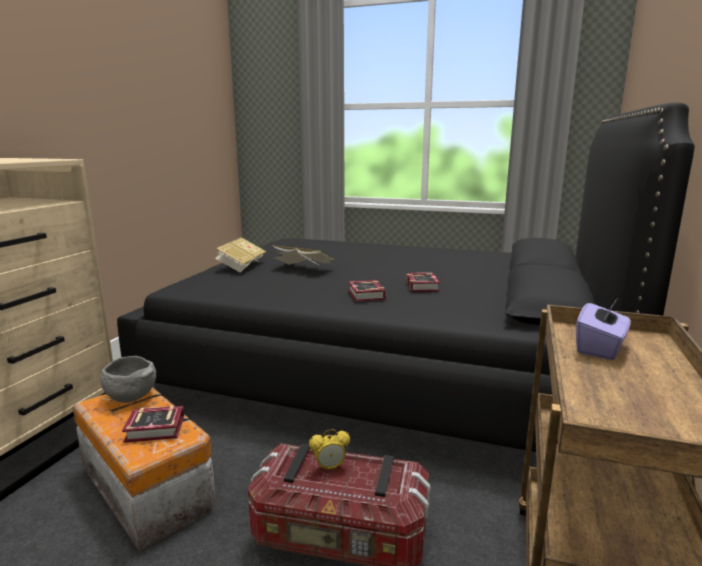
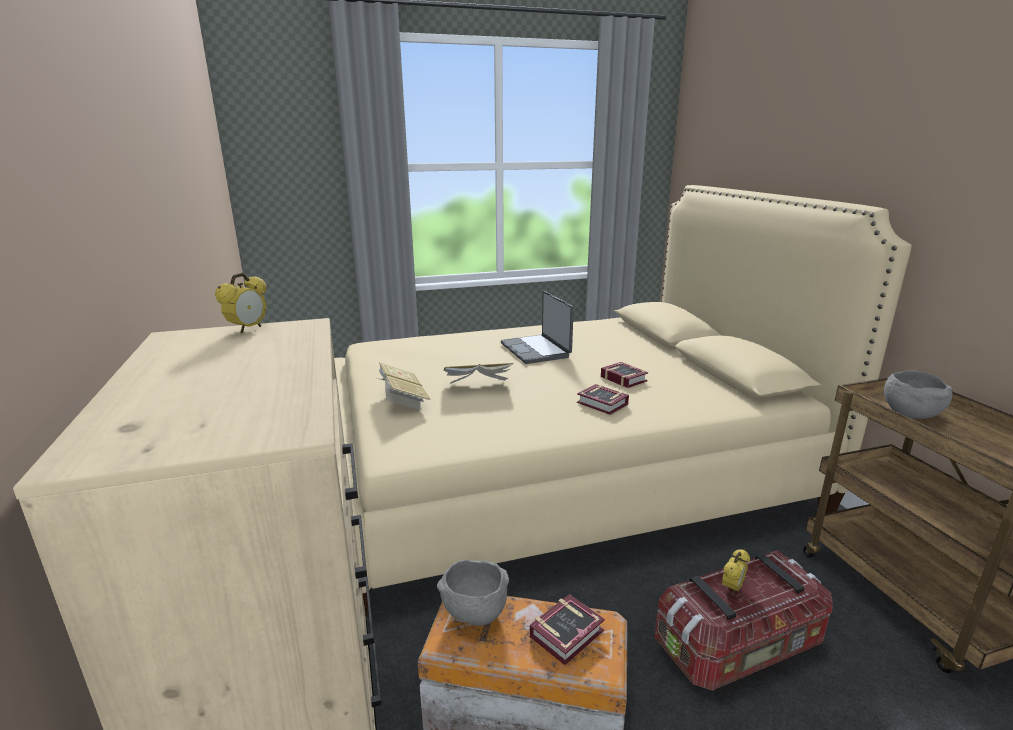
camera: 35 degrees left, 5 degrees up
black bed [117,102,695,452] -> beige bed [334,185,912,616]
purple tissue box [576,298,631,360] -> grey bowl [884,370,952,419]
none -> alarm clock [215,273,267,333]
none -> laptop [501,291,574,364]

